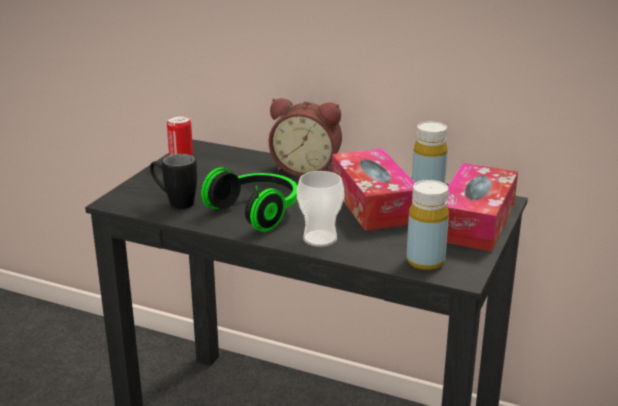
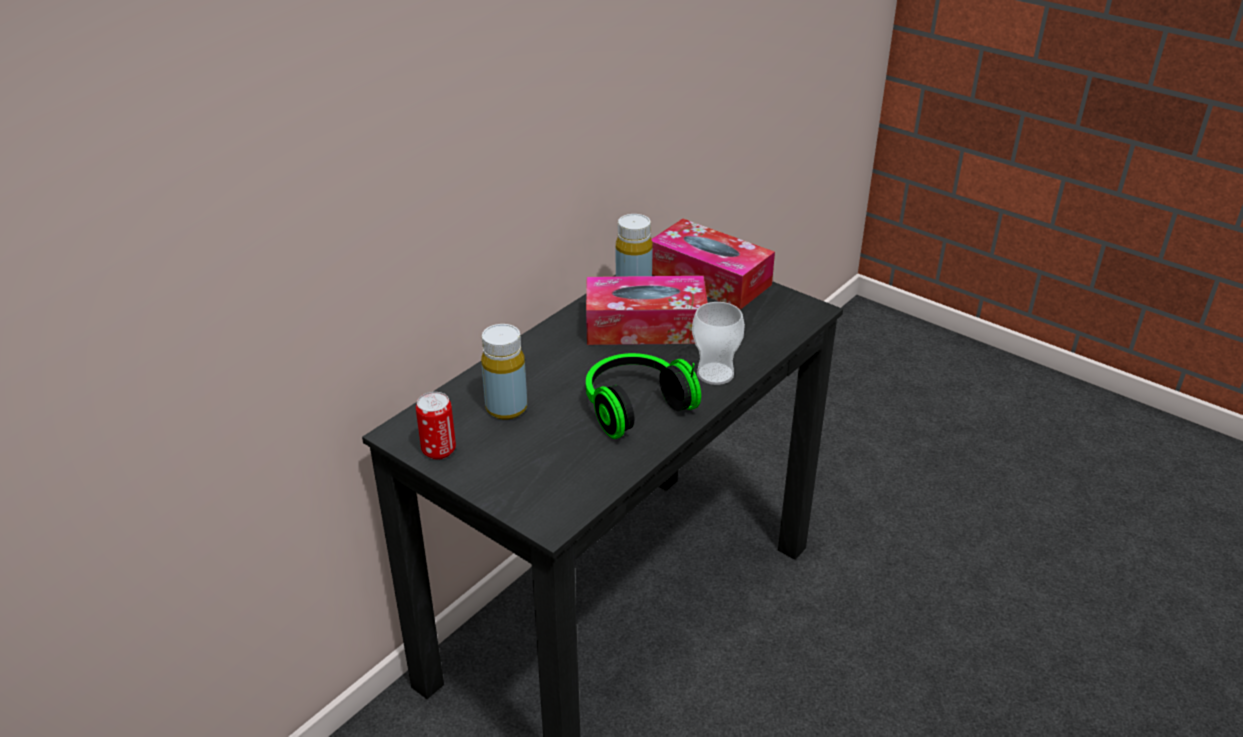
camera: 75 degrees left, 10 degrees up
black mug [150,154,197,209] -> none
alarm clock [269,98,342,177] -> none
yellow bottle [406,180,449,270] -> yellow bottle moved to [481,324,527,420]

